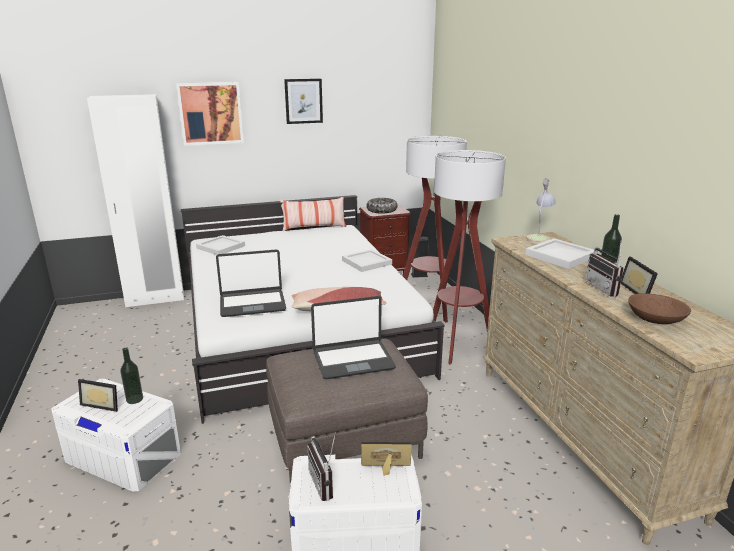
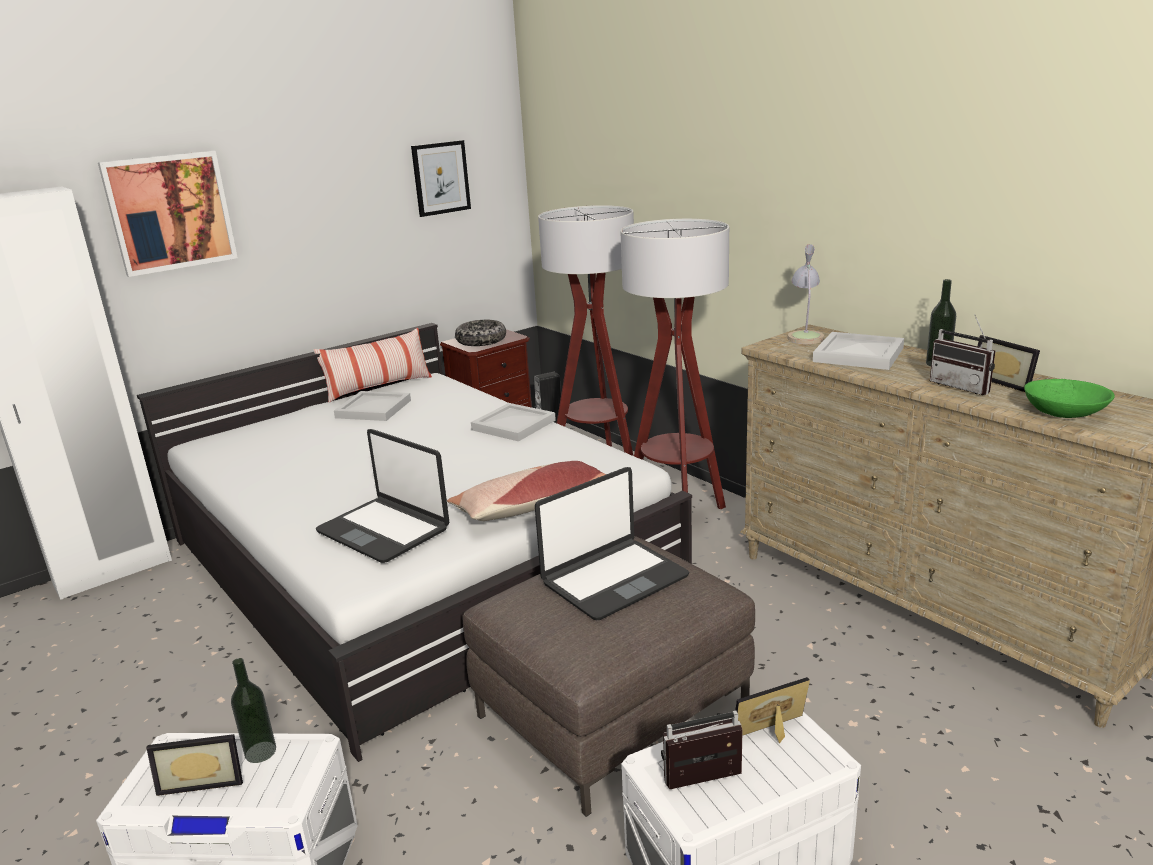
camera: 20 degrees left, 0 degrees up
white tray [196,235,245,255] -> white tray moved to [334,391,411,421]
laptop [216,250,286,317] -> laptop turned 75 degrees clockwise [315,429,449,563]
picture [284,79,323,124] -> picture moved to [411,140,471,217]
radio [307,433,336,501] -> radio turned 120 degrees clockwise [661,711,743,789]
brown bowl [628,293,691,324] -> green bowl [1024,379,1115,418]

